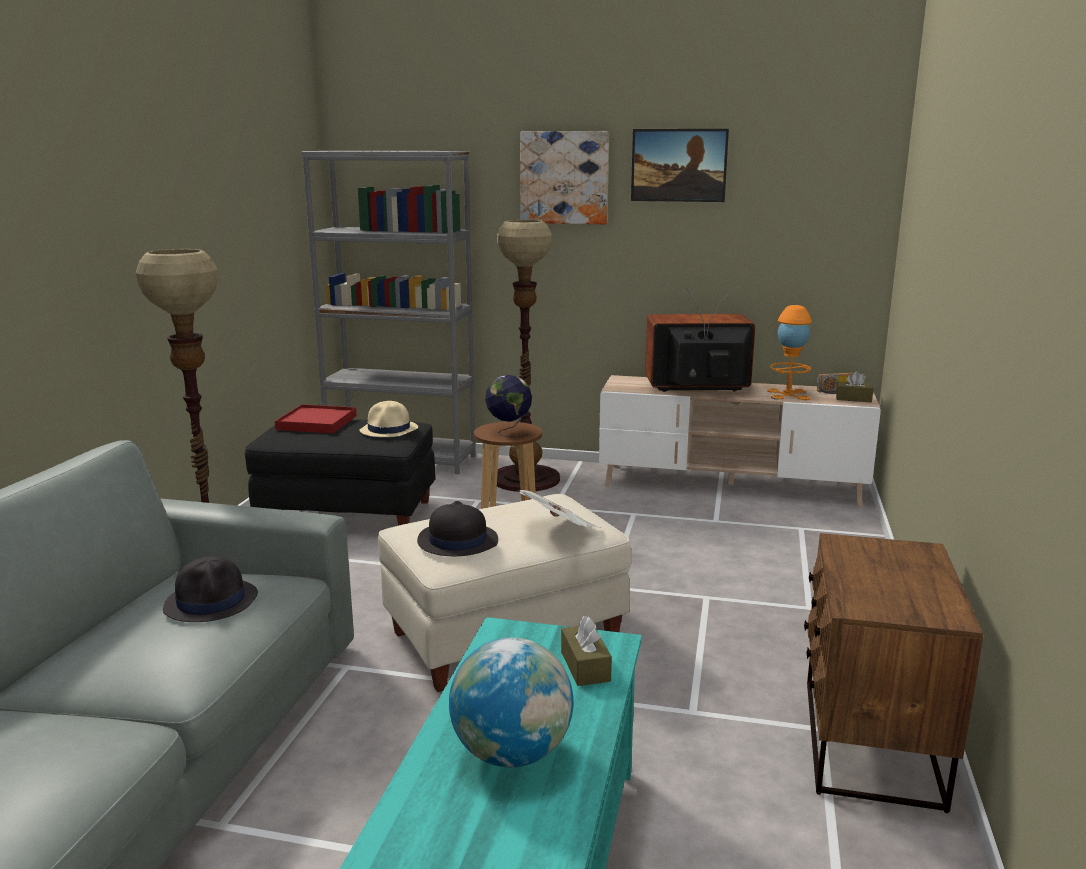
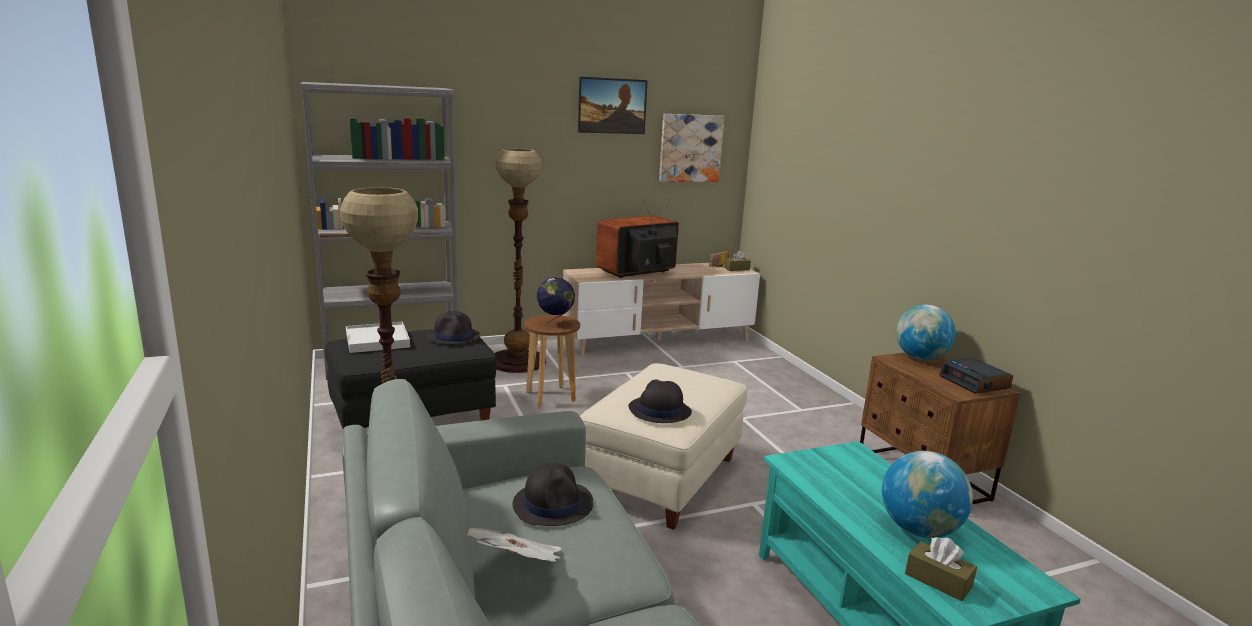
camera: 35 degrees left, 0 degrees up
red tray [275,404,357,433] -> white tray [346,322,410,353]
beige hat [360,401,418,437] -> black hat [427,311,480,344]
newspaper [518,490,602,528] -> newspaper moved to [467,528,562,562]
picture [520,131,609,225] -> picture moved to [659,114,724,182]
brown tissue box [561,616,612,686] -> brown tissue box moved to [905,537,977,601]
orange table lamp [767,305,812,400] -> none
none -> globe [896,305,955,360]
none -> alarm clock [939,358,1013,394]

